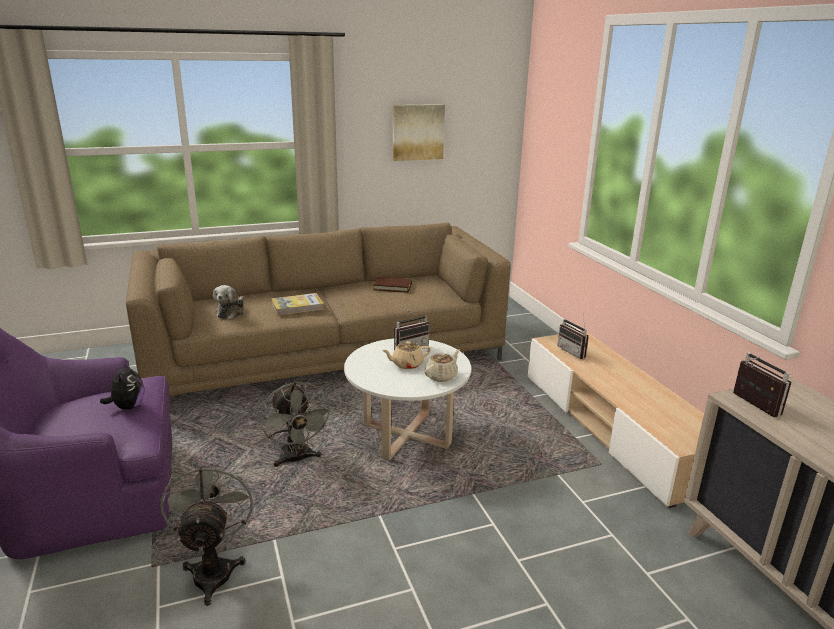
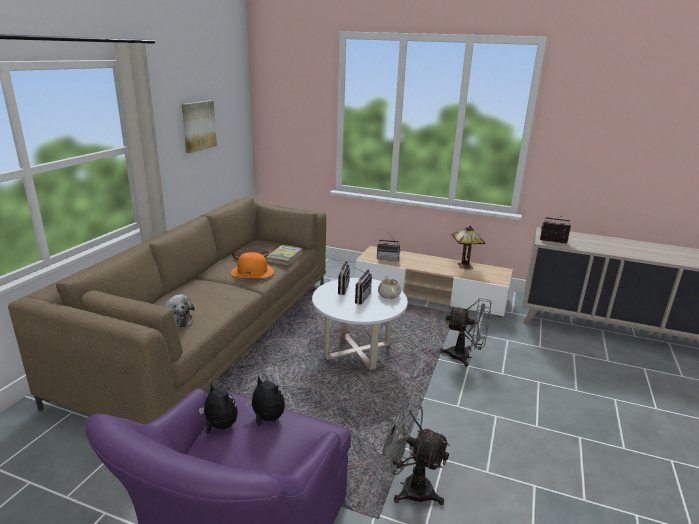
camera: 50 degrees left, 0 degrees up
grey fan [260,382,333,467] -> grey fan moved to [440,298,491,367]
book [271,293,324,315] -> book moved to [266,245,303,265]
beige teapot [382,341,431,369] -> radio [354,267,372,305]
none -> plush toy [199,382,238,434]
none -> orange hat [231,252,274,278]
none -> table lamp [452,226,485,269]

